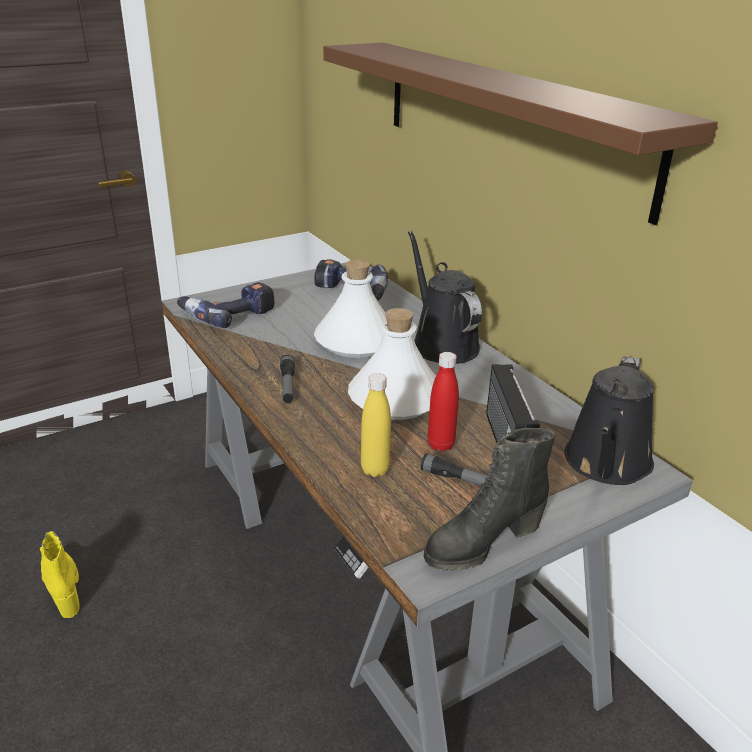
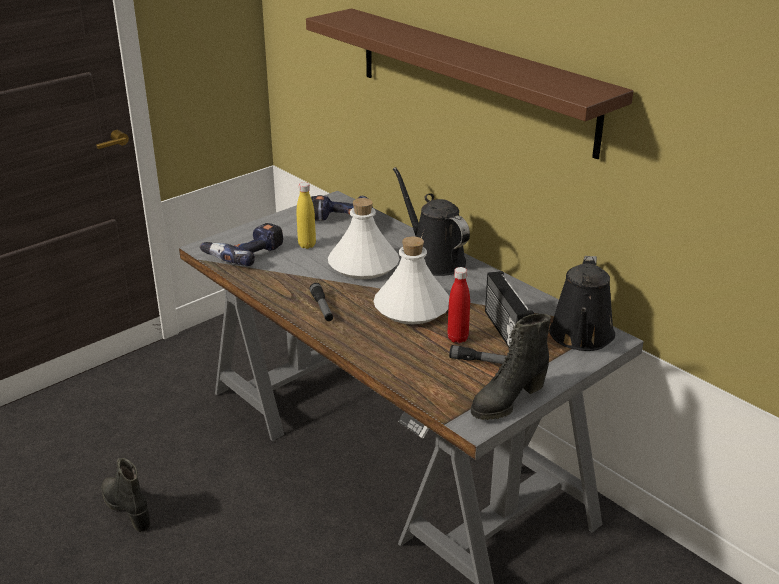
camera: 10 degrees left, 0 degrees up
yellow boot [40,531,80,618] -> black boot [101,458,150,532]
yellow bottle [361,373,391,477] -> yellow bottle moved to [296,182,316,249]

